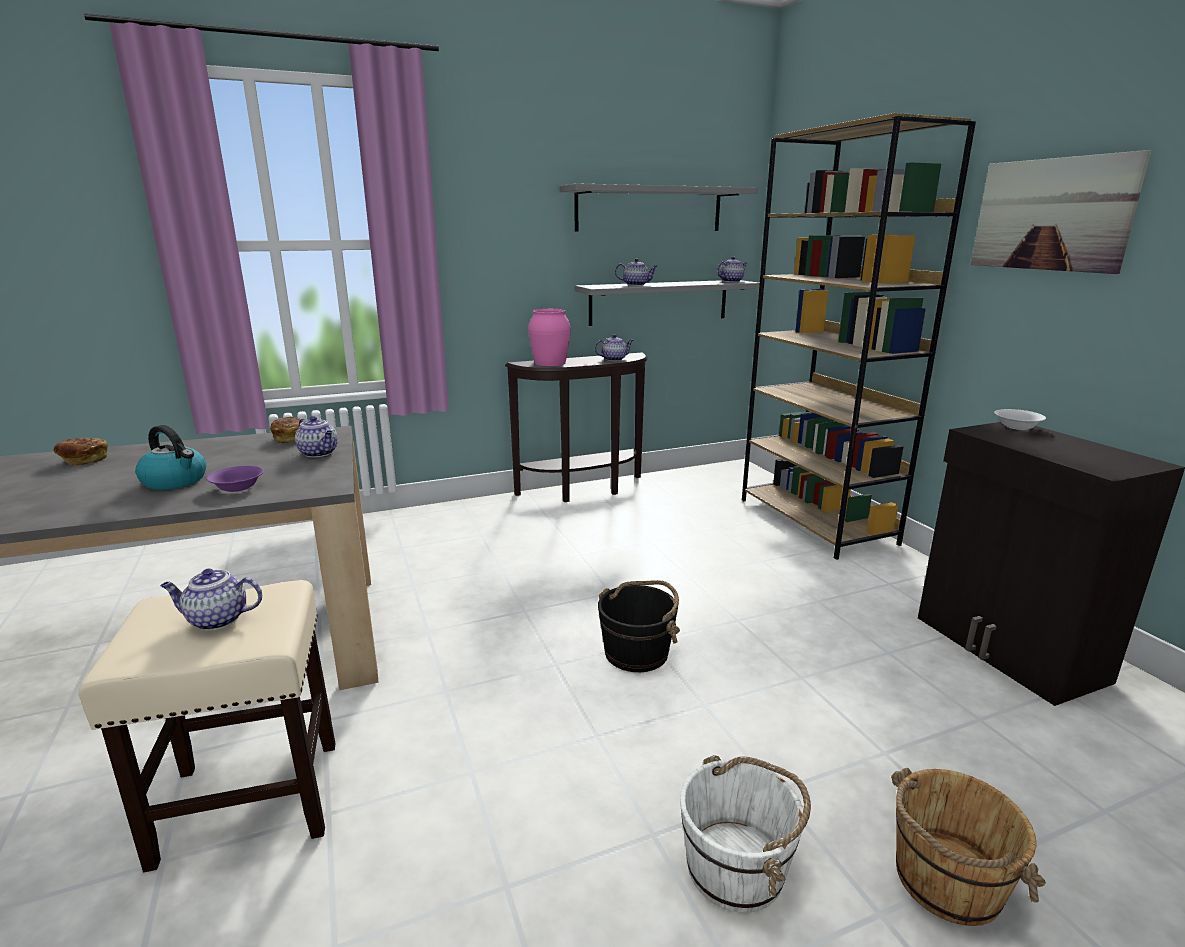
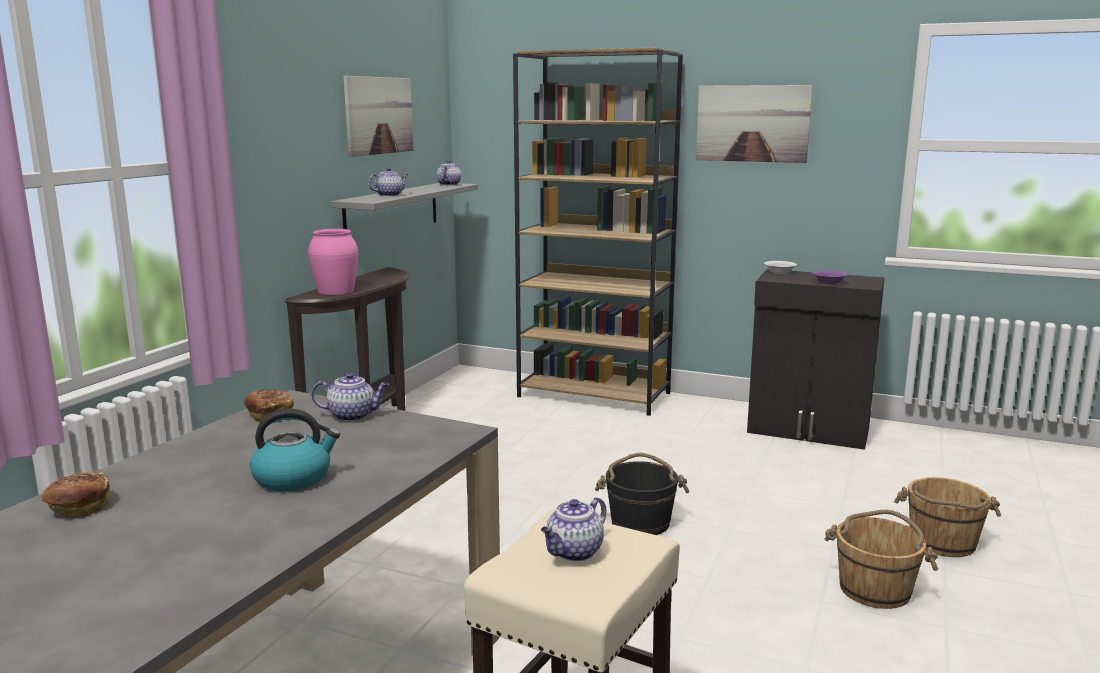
camera: 45 degrees left, 5 degrees down
purple bowl [206,466,264,492] -> purple bowl moved to [813,270,848,285]
grey shelf [559,183,757,231] -> picture [344,76,413,157]
teapot [594,334,633,361] -> none
white bucket [680,755,811,913] -> brown bucket [825,510,938,609]

